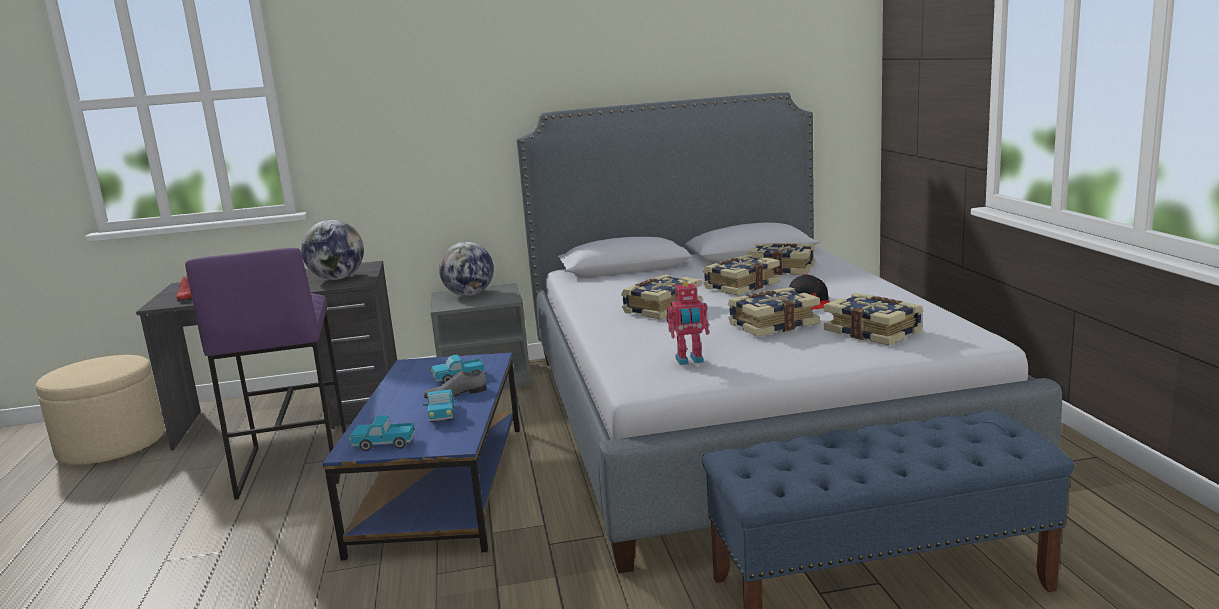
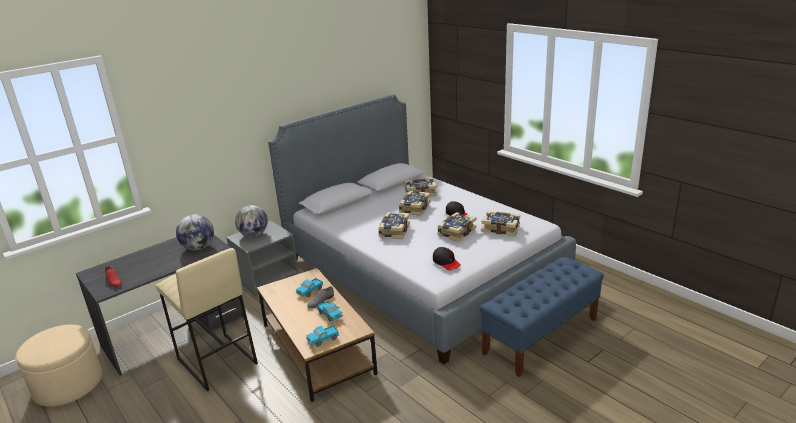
camera: 30 degrees left, 10 degrees up
purple stool [185,248,346,500] -> beige stool [156,248,258,391]
blue coffee table [323,352,520,560] -> brown coffee table [257,268,378,402]
toy robot [667,282,709,365] -> black cap [433,247,461,270]

